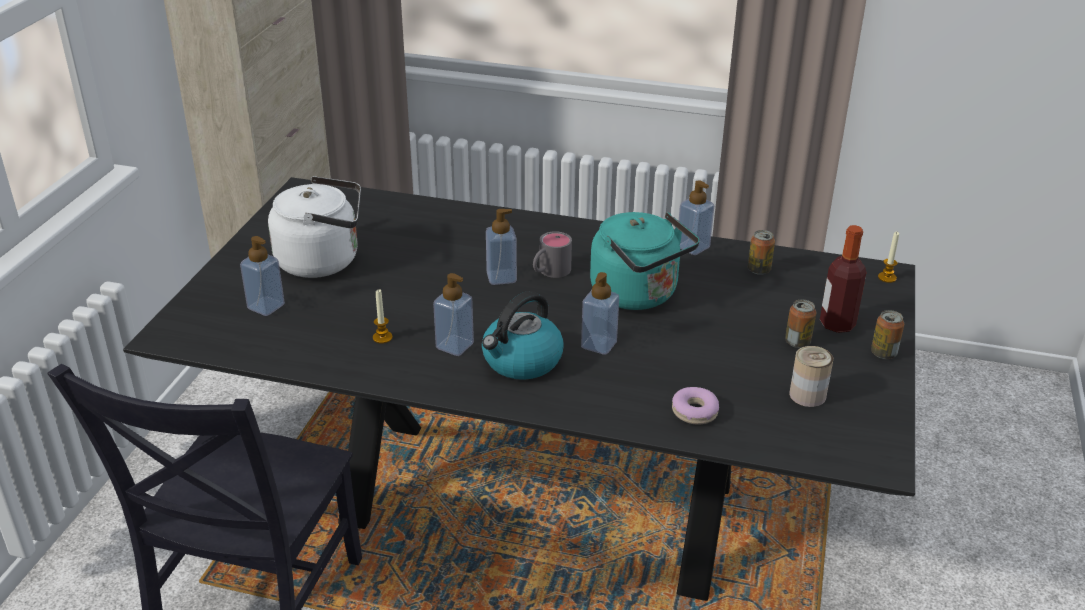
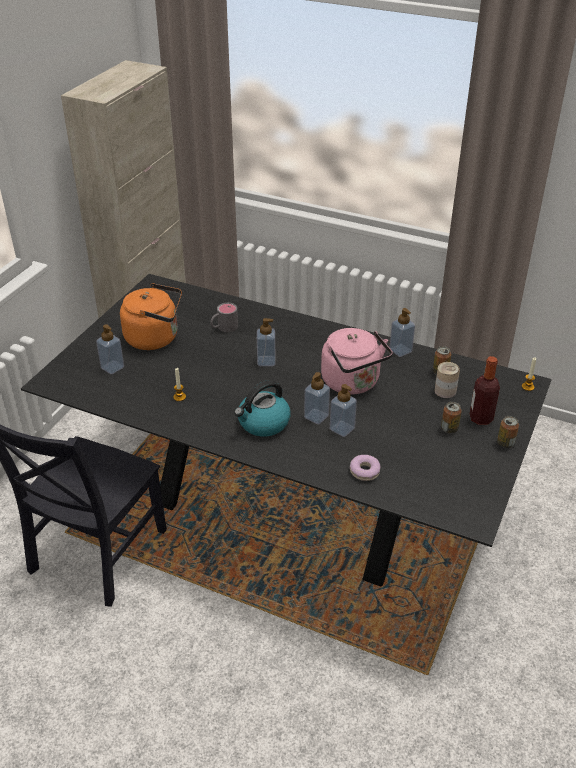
camera: 10 degrees right, 5 degrees up
white kettle [268,176,361,278] -> orange kettle [120,283,182,350]
soap dispenser [433,273,474,356] -> soap dispenser moved to [330,384,357,437]
grey mug [533,231,572,278] -> grey mug moved to [210,303,238,332]
turquoise kettle [590,212,700,310] -> pink kettle [321,328,393,395]
can [789,346,833,407] -> can moved to [435,362,460,398]

